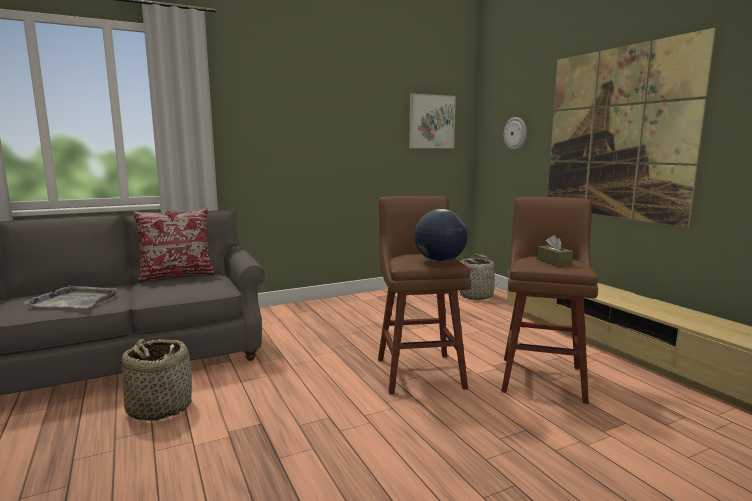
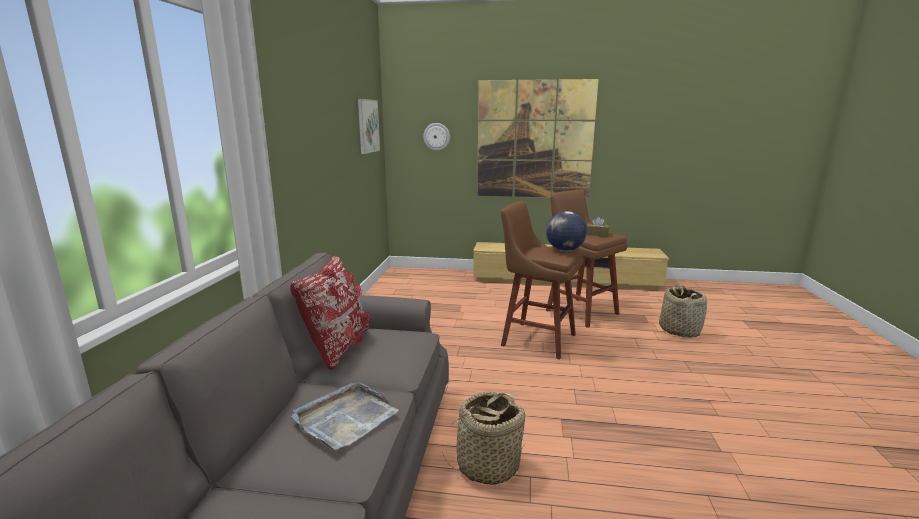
camera: 55 degrees left, 5 degrees up
basket [457,254,500,300] -> basket moved to [659,284,707,338]

